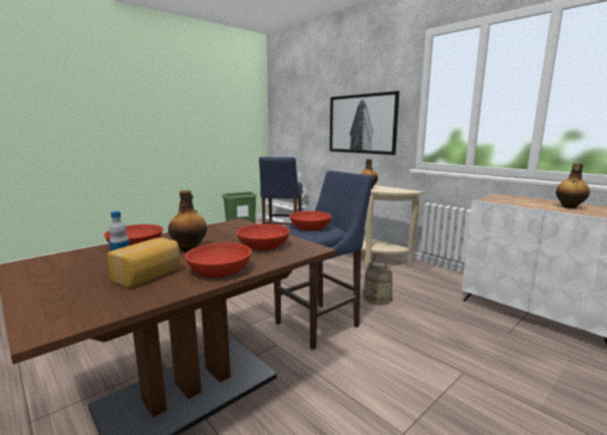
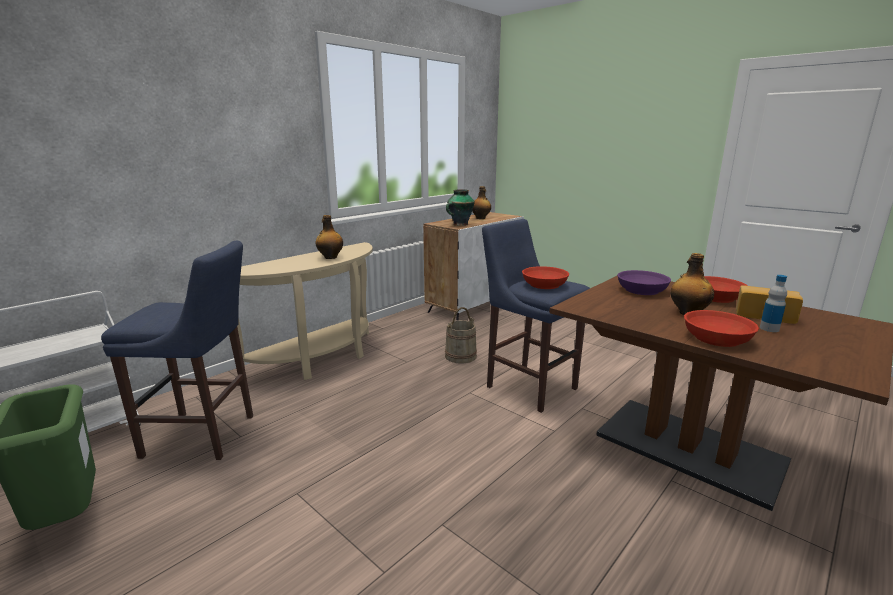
camera: 95 degrees left, 5 degrees up
red bowl [236,224,290,251] -> purple bowl [617,270,671,295]
picture [330,91,399,155] -> none
none -> vase [446,189,475,226]

